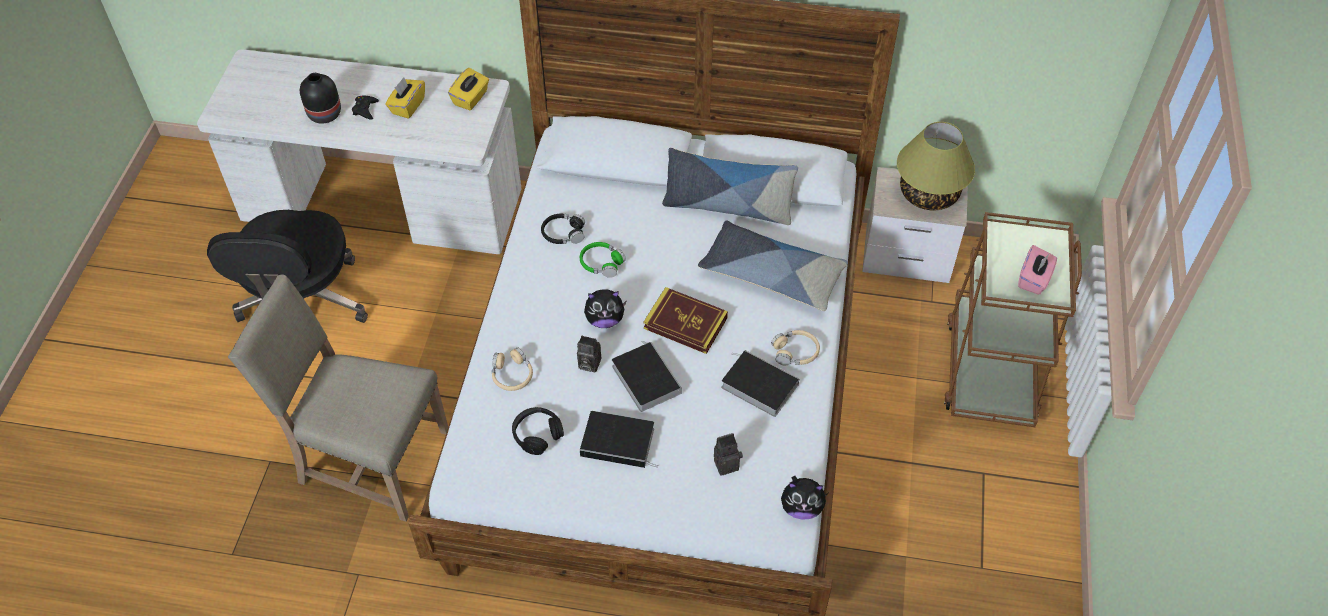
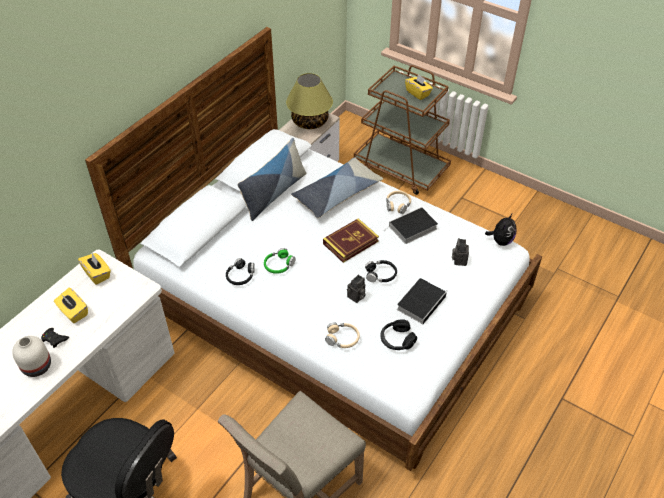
camera: 65 degrees left, 5 degrees down
black vase [300,73,341,124] -> white vase [12,336,51,377]
plush toy [584,289,627,328] -> none
book [612,341,682,412] -> black headphones [365,260,397,282]
pink tissue box [1018,245,1057,295] -> yellow tissue box [405,74,433,100]

